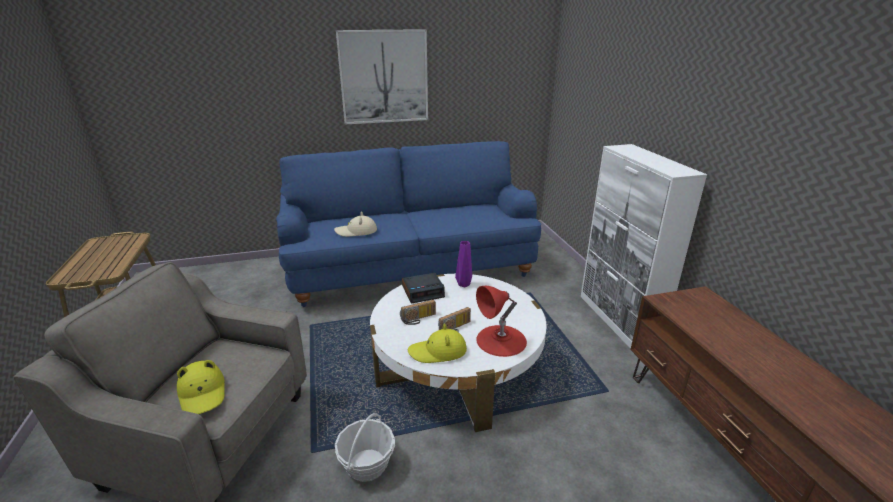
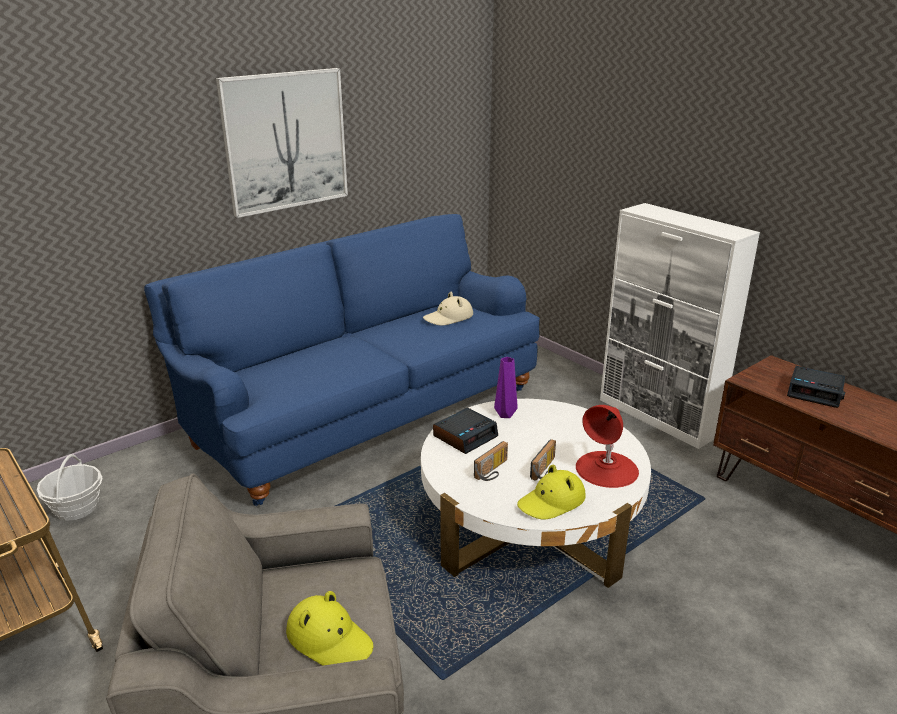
camera: 25 degrees left, 0 degrees up
beige hat [334,212,377,237] -> beige hat moved to [423,292,473,326]
basket [335,413,395,482] -> basket moved to [37,454,102,521]
none -> alarm clock [787,366,846,408]

